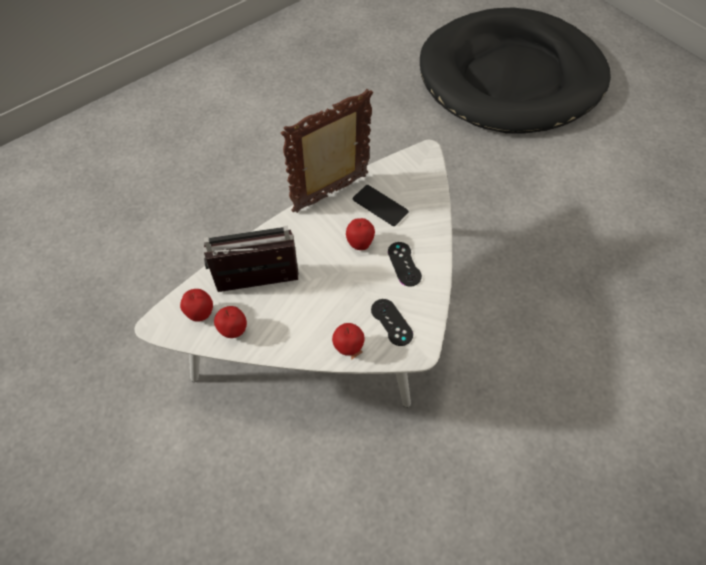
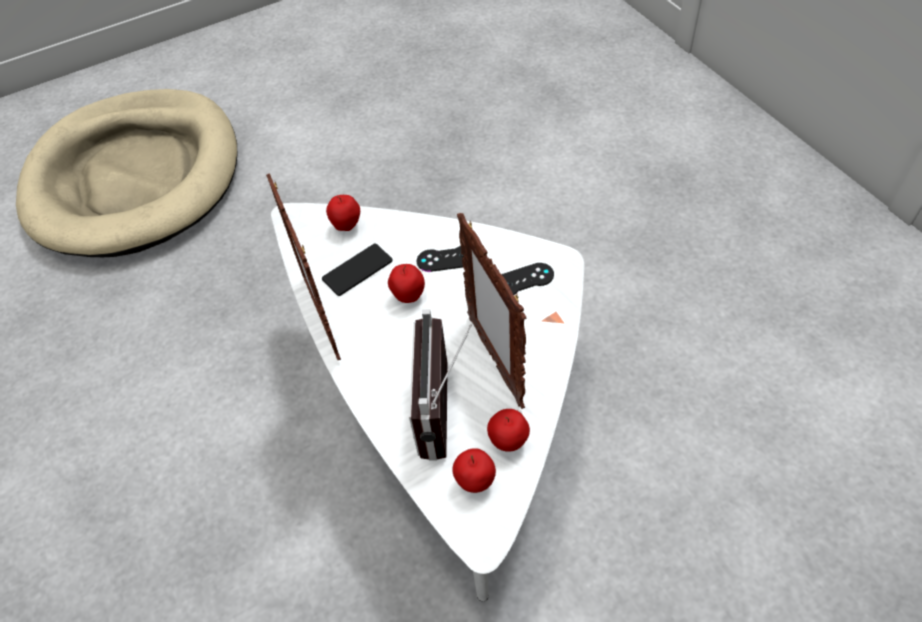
camera: 75 degrees left, 5 degrees down
apple [332,323,365,356] -> apple moved to [326,195,360,231]
black dog bed [420,7,611,133] -> beige dog bed [16,89,237,257]
none -> picture frame [457,213,526,409]

